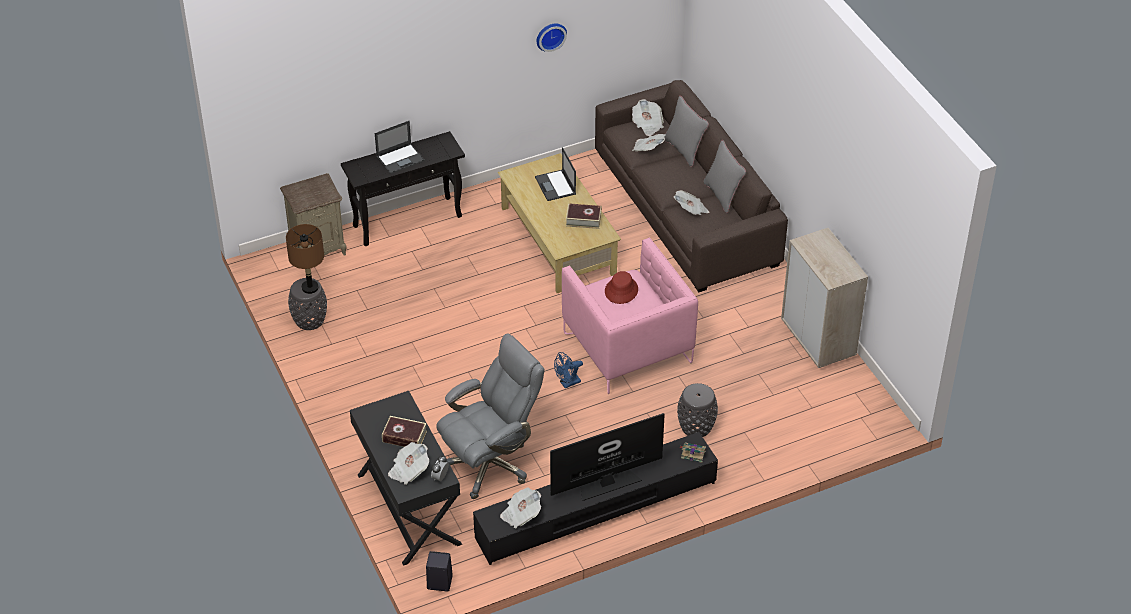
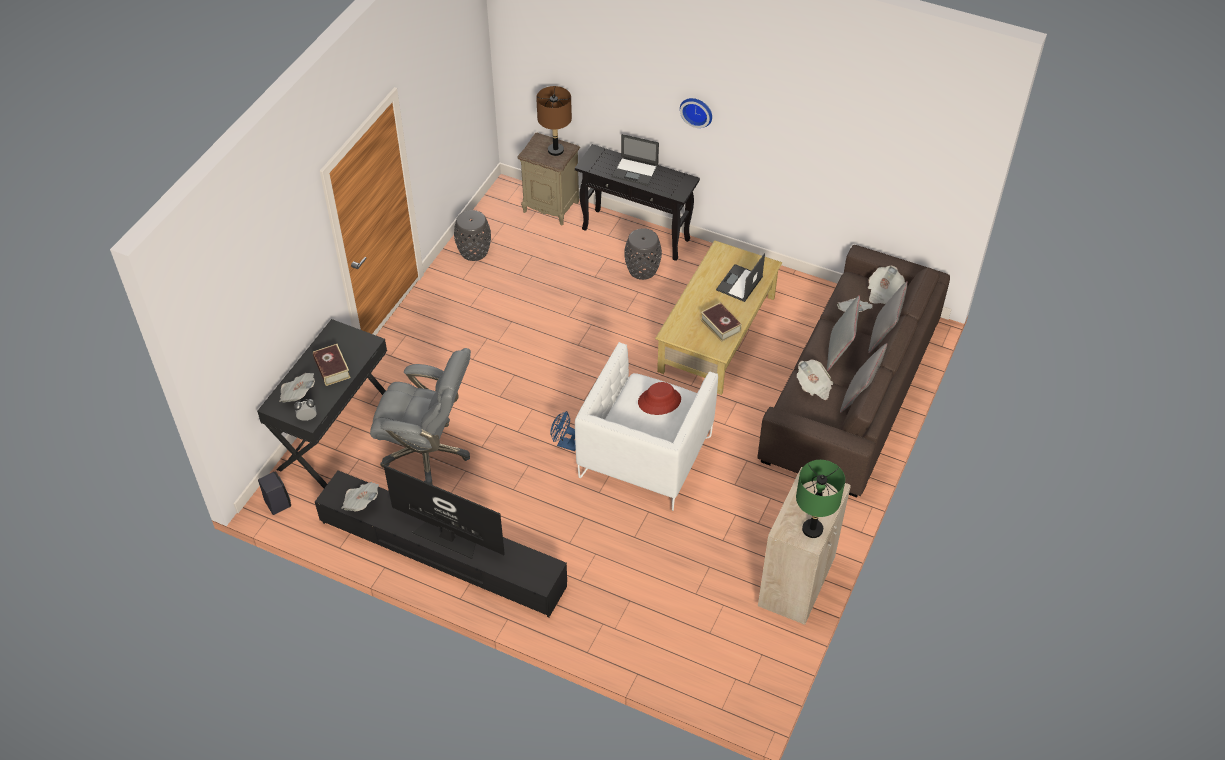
camera: 50 degrees right, 5 degrees up
brown table lamp [286,224,324,294] -> brown table lamp moved to [536,86,572,156]
wall clock [537,24,567,52] -> wall clock moved to [680,98,712,128]
pink armchair [562,238,698,394] -> white armchair [575,342,718,511]
grey stool [677,383,718,437] -> grey stool moved to [624,228,662,280]
book [680,442,706,463] -> none
none -> green table lamp [796,460,845,538]
none -> grey pillow [827,295,860,371]

